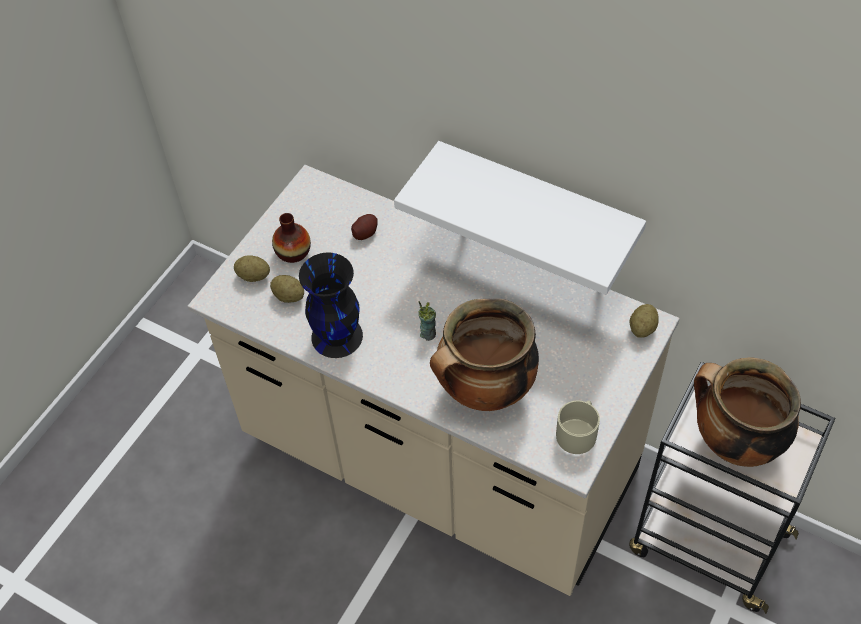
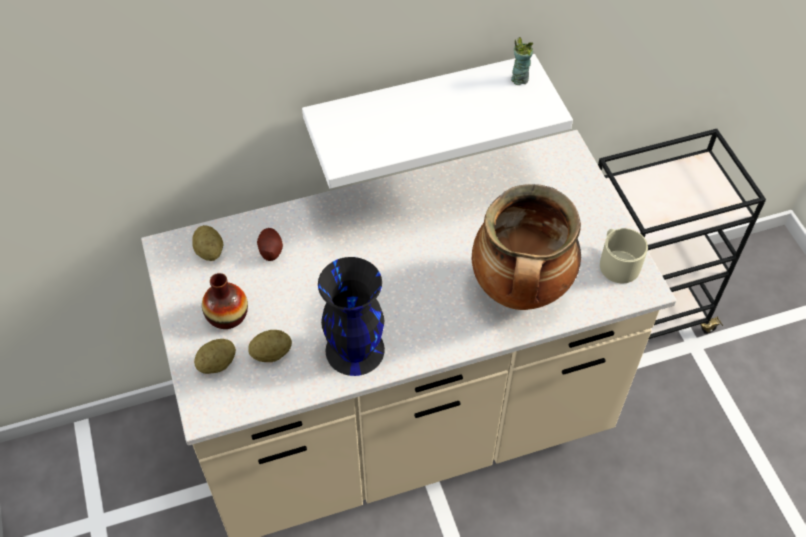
camera: 50 degrees left, 0 degrees up
cup [418,301,436,341] -> cup moved to [511,37,533,85]
potato [629,304,658,338] -> potato moved to [192,225,223,261]
cooking pot [694,357,801,467] -> none

